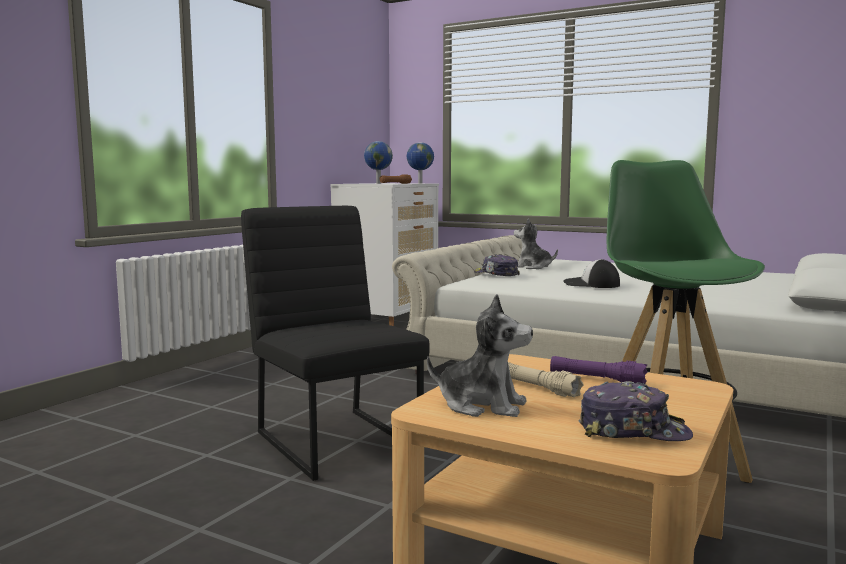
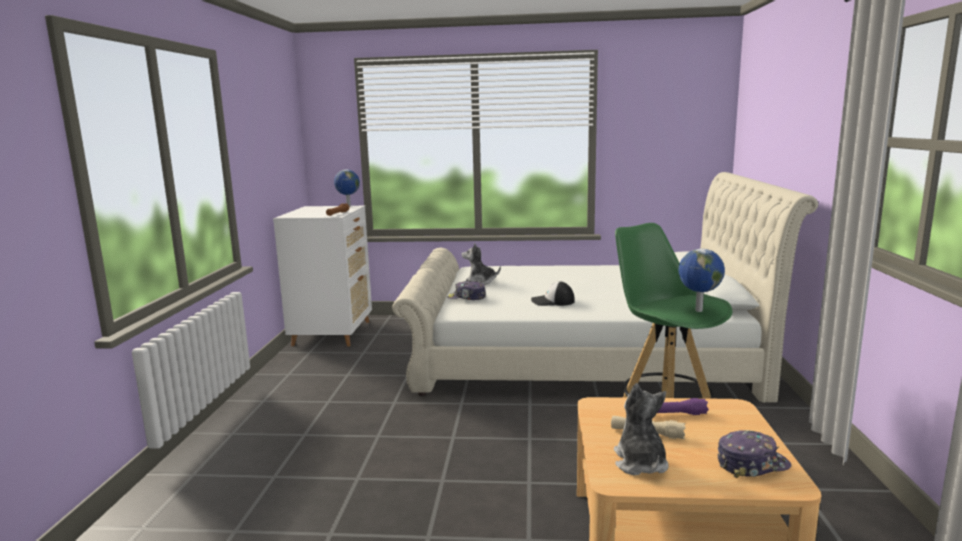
camera: 25 degrees left, 5 degrees up
black chair [241,206,430,481] -> none
globe [364,141,393,184] -> globe moved to [679,249,725,312]
plush toy [427,294,533,417] -> plush toy turned 90 degrees counterclockwise [614,383,669,475]

